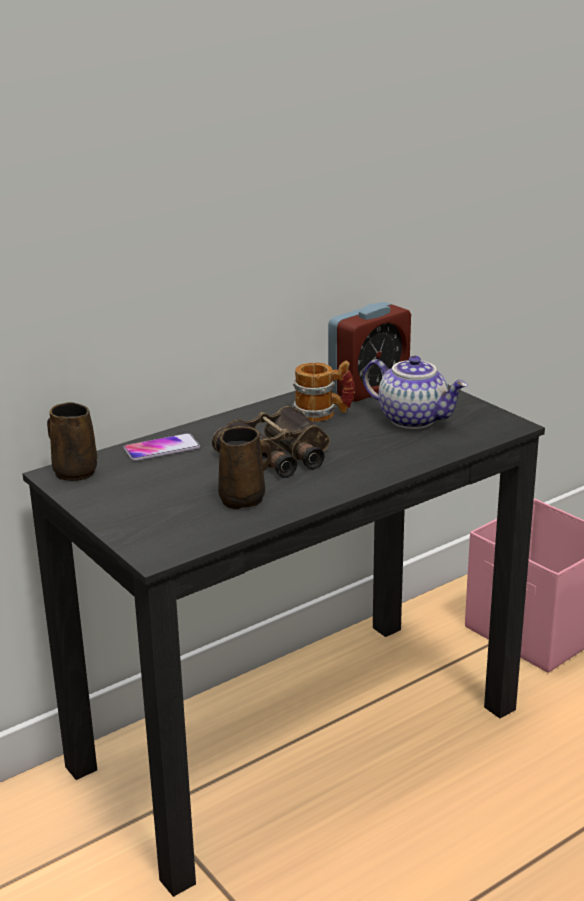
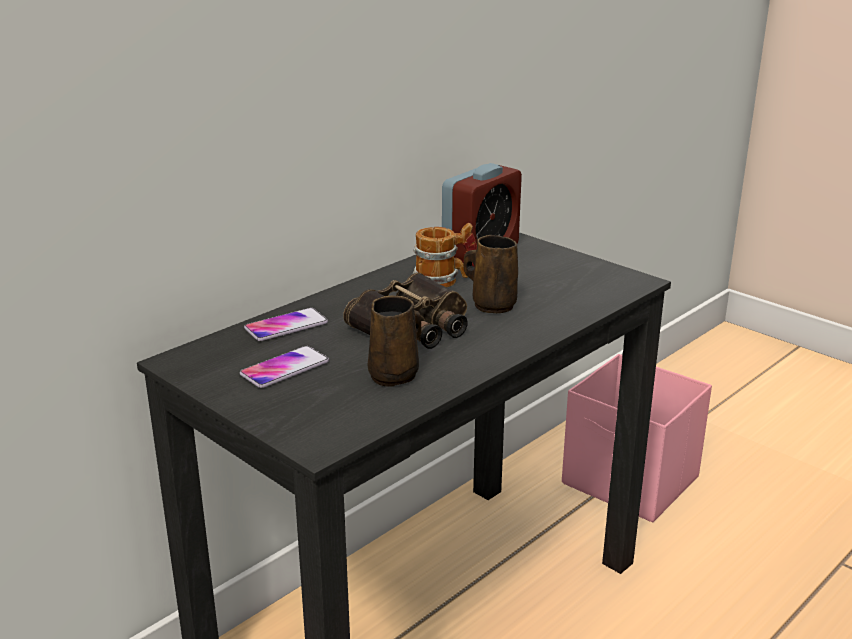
camera: 10 degrees left, 0 degrees up
brown mug [47,402,97,481] -> brown mug moved to [464,235,518,313]
teapot [363,356,468,429] -> none
none -> phone [240,346,329,388]

